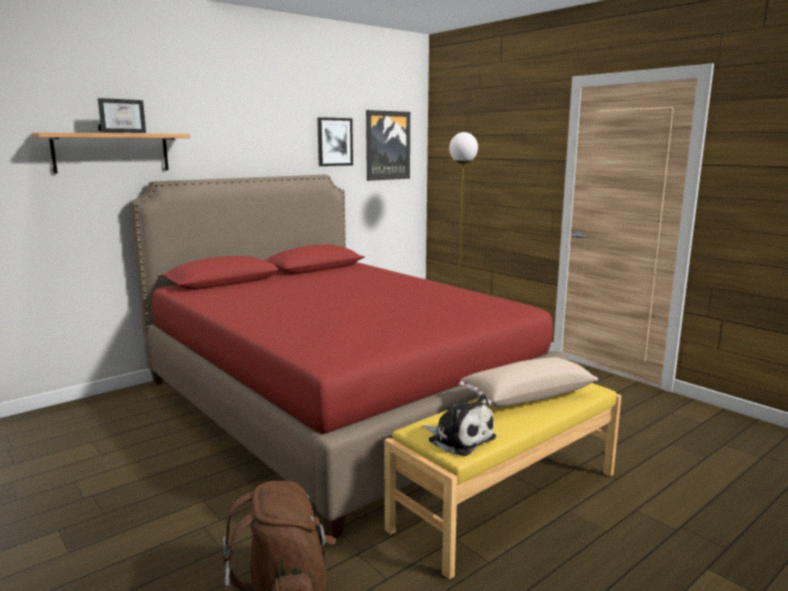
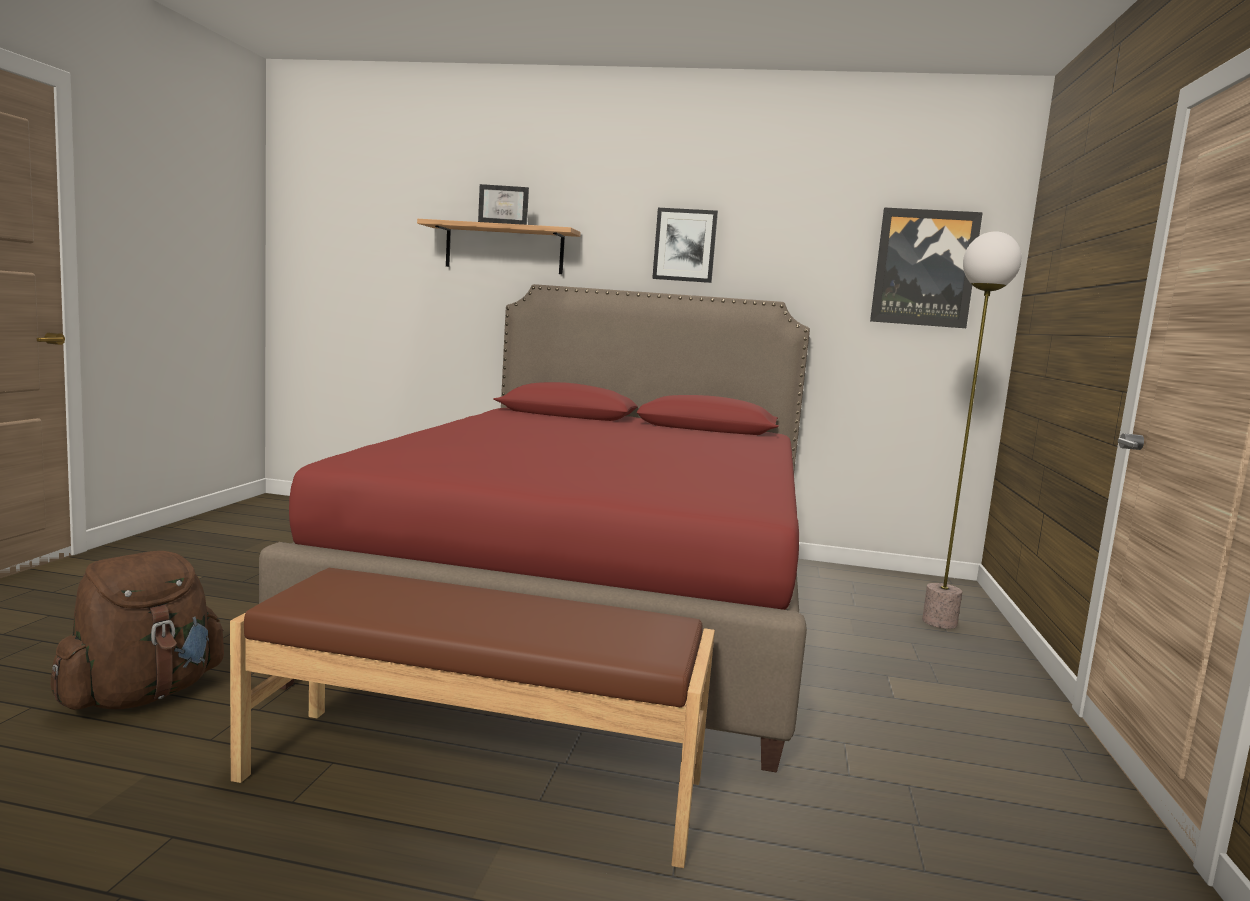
camera: 50 degrees right, 5 degrees down
picture [317,117,353,166] -> picture moved to [652,208,718,283]
yellow bench [384,383,621,580] -> brown bench [230,568,715,868]
plush toy [422,395,496,456] -> none
beige pillow [459,357,598,408] -> none

